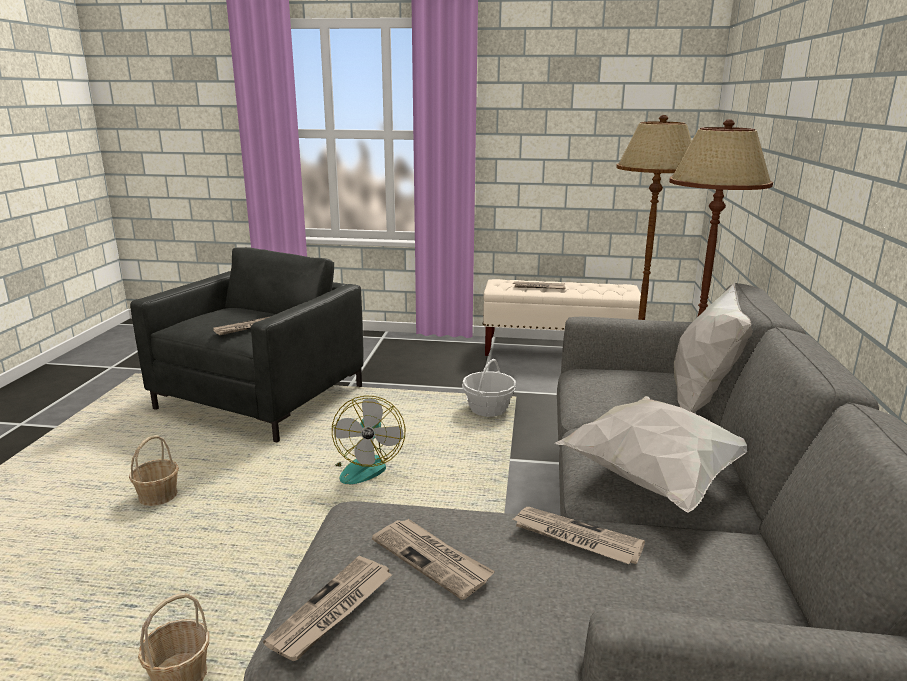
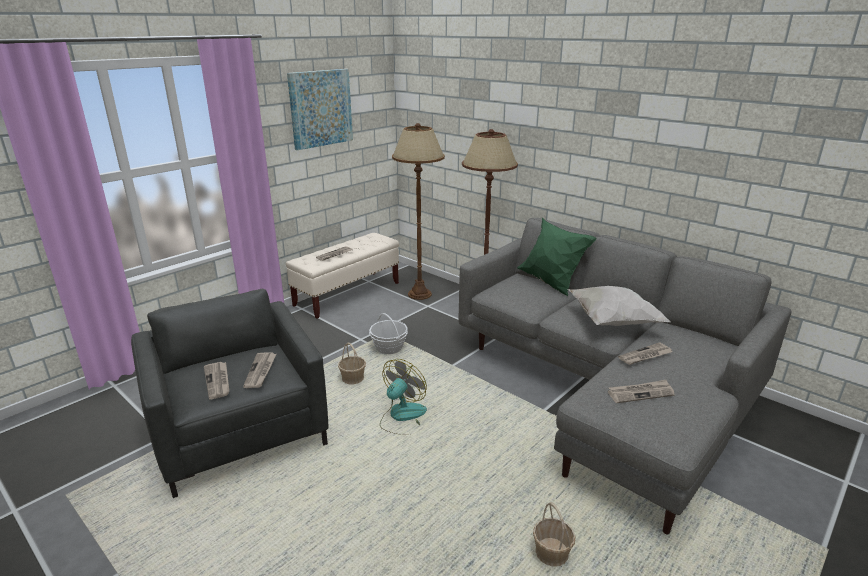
camera: 55 degrees left, 5 degrees up
basket [129,435,179,506] -> basket moved to [338,342,366,384]
newspaper [263,556,393,661] -> newspaper moved to [204,362,229,399]
fan [332,396,405,484] -> fan turned 90 degrees counterclockwise [380,359,427,435]
white pillow [674,282,753,413] -> green pillow [517,218,597,296]
none -> picture [287,69,353,150]

